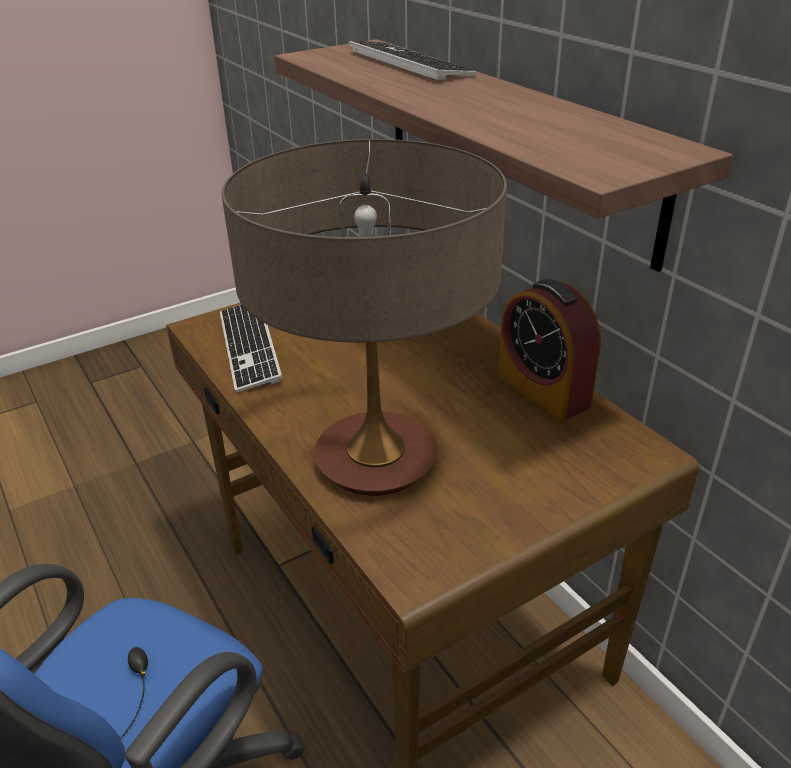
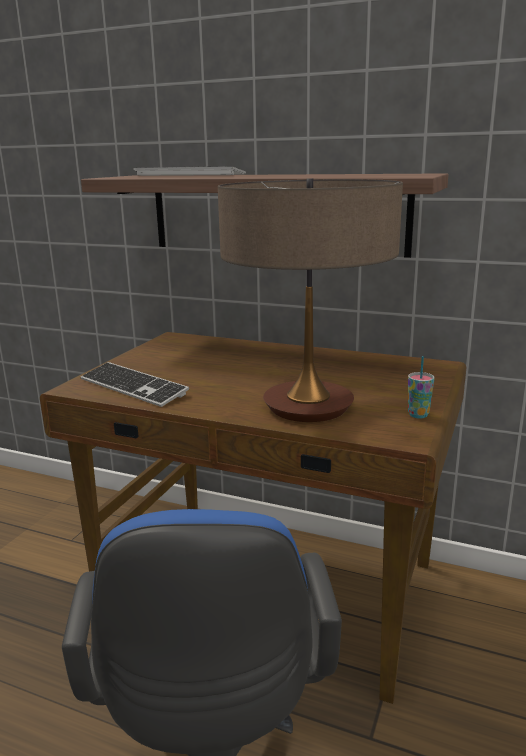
camera: 35 degrees left, 15 degrees down
alarm clock [498,279,601,421] -> none
none -> cup [408,356,435,418]

